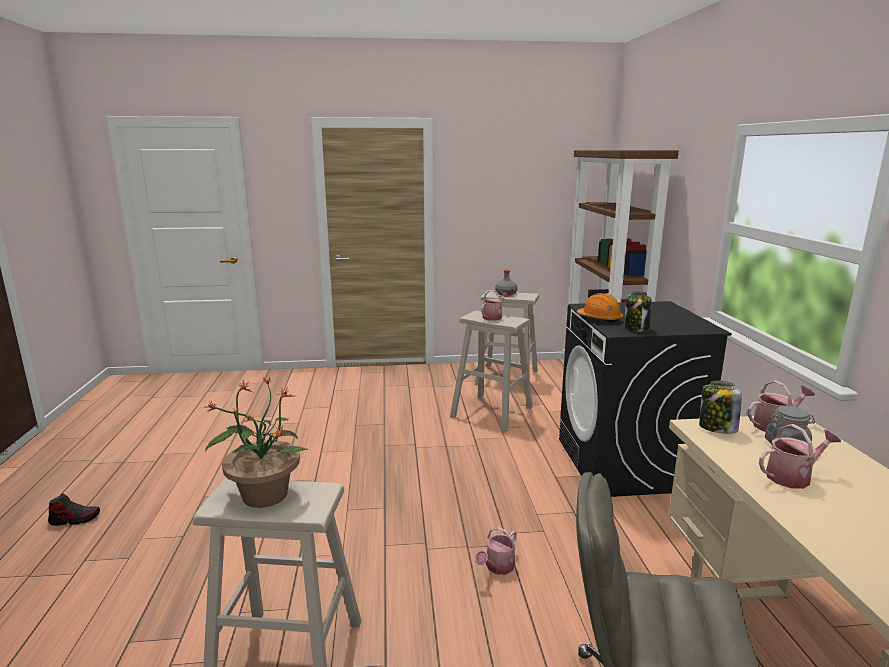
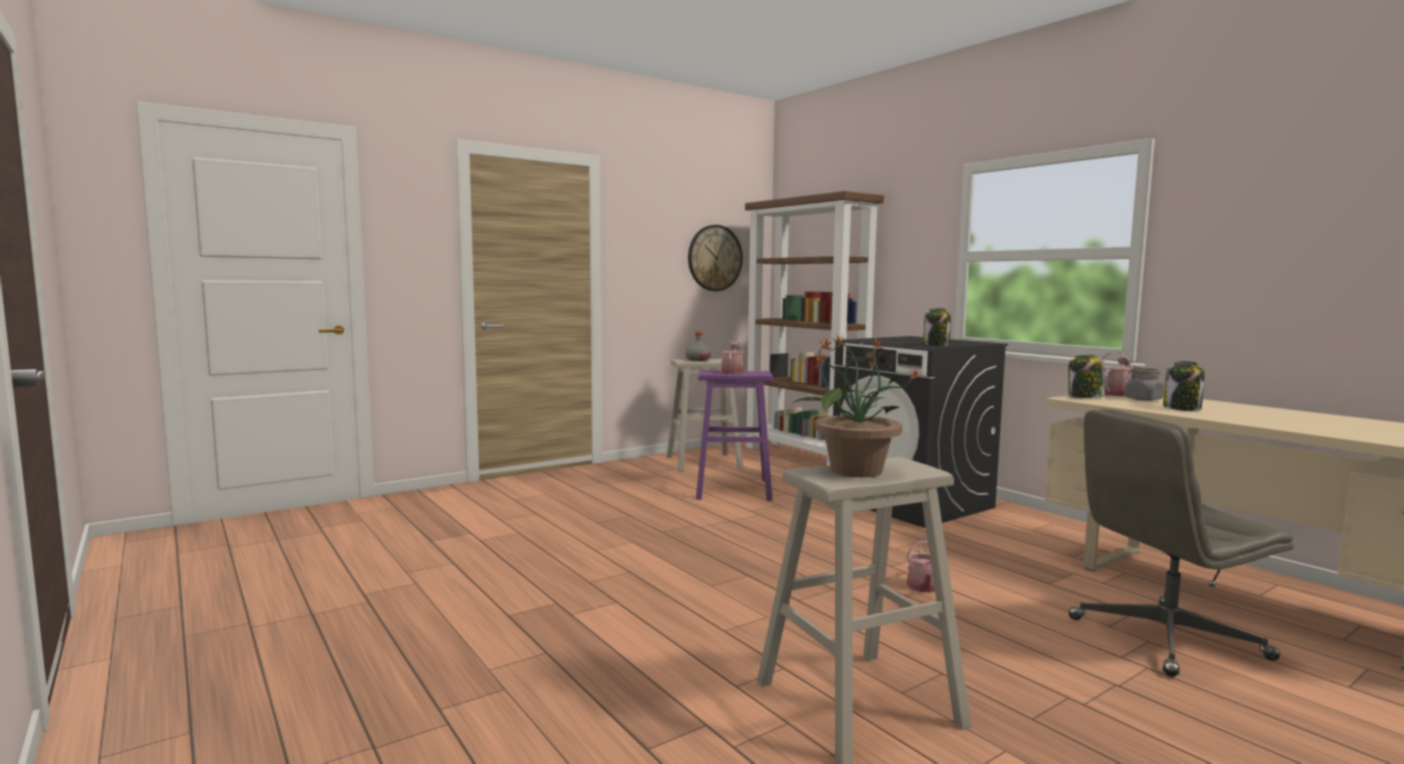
camera: 30 degrees left, 10 degrees down
shoe [48,493,100,526] -> none
beige stool [450,311,533,432] -> purple stool [696,370,773,501]
orange hard hat [577,293,623,323] -> none
watering can [759,424,841,489] -> jar [1163,361,1205,411]
none -> wall clock [688,225,743,291]

